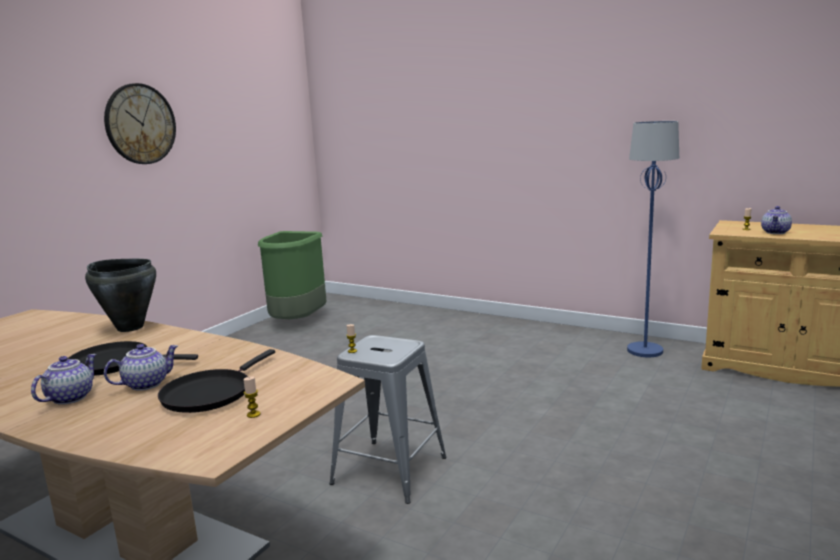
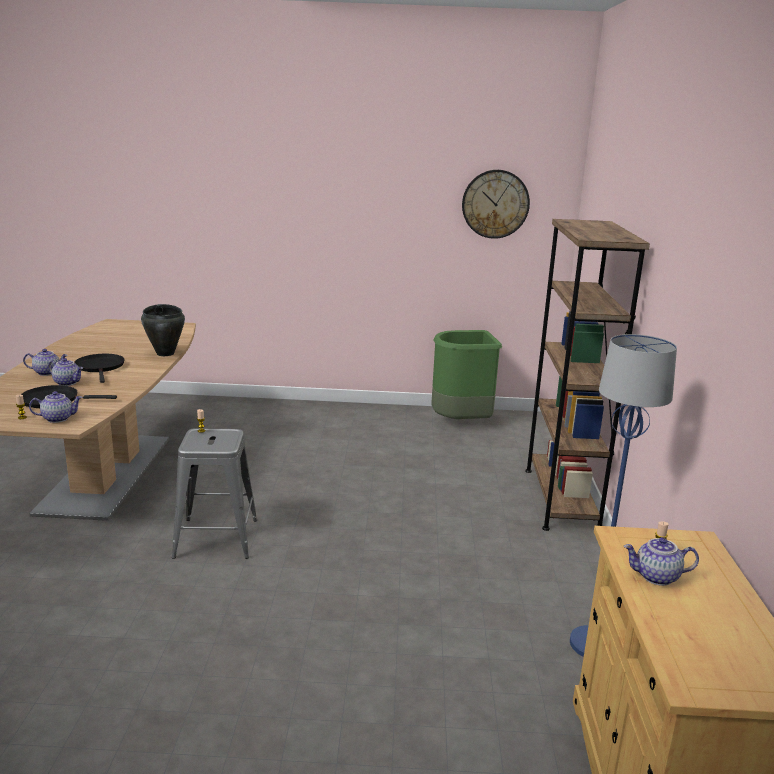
camera: 60 degrees right, 5 degrees up
wall clock [104,83,176,164] -> wall clock moved to [462,170,530,239]
none -> teapot [29,391,82,423]
none -> brown bookcase [525,219,650,531]

